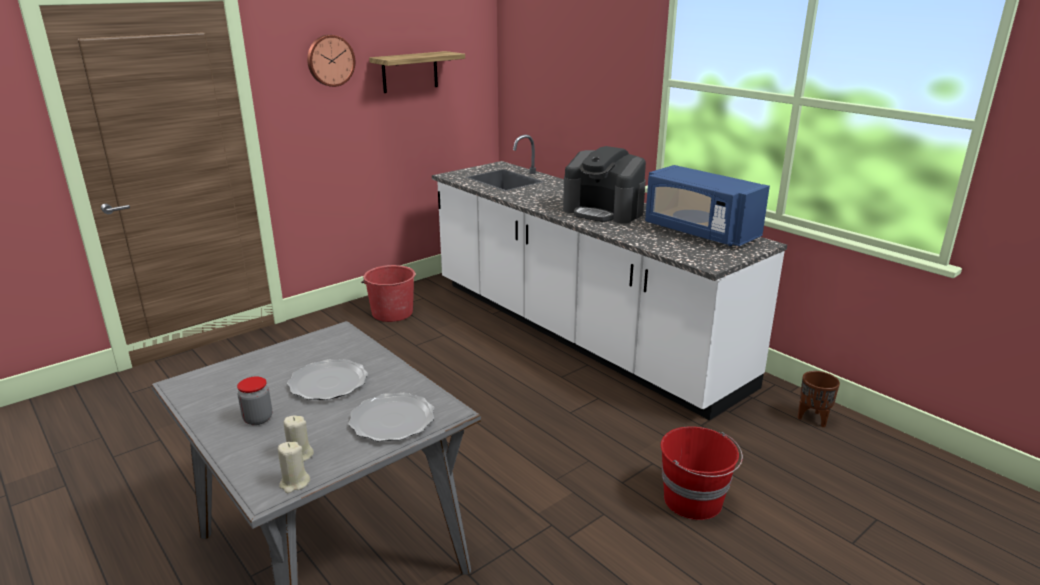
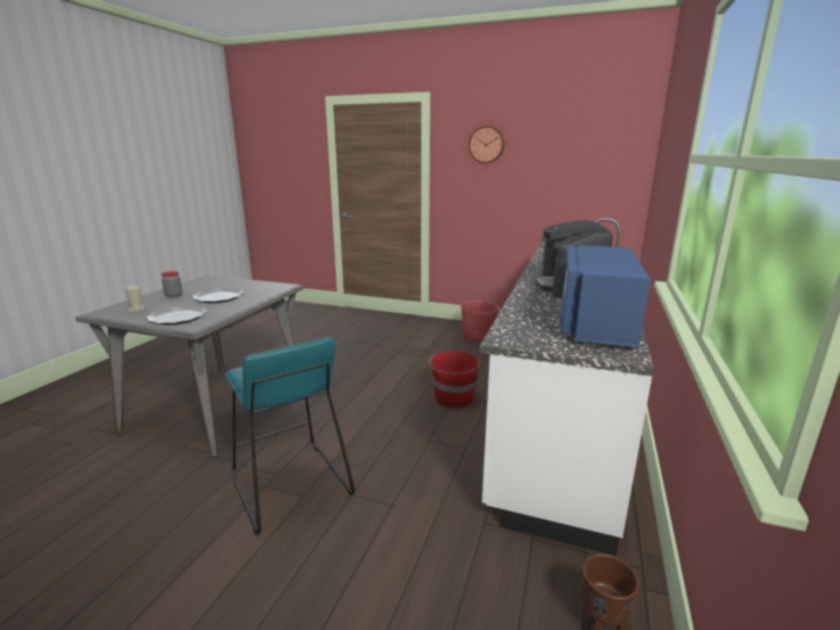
camera: 60 degrees right, 5 degrees down
beige candle [278,442,310,493] -> none
shelf [369,51,465,93] -> none
red bucket [661,426,743,520] -> red bucket moved to [429,351,480,408]
none -> turquoise stool [225,338,355,535]

